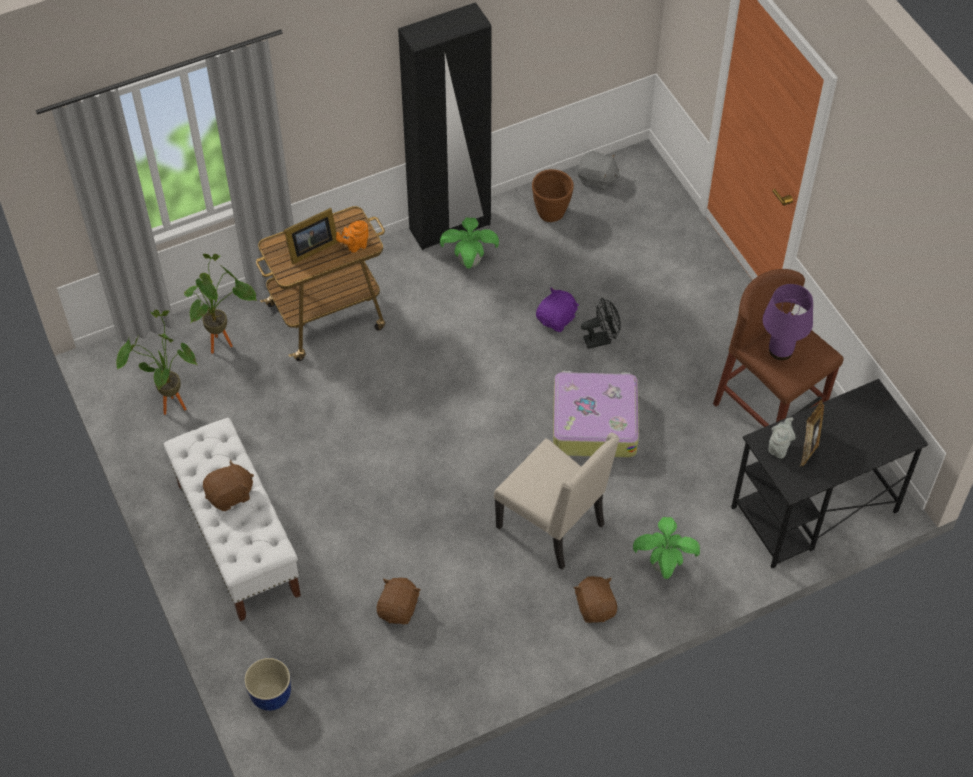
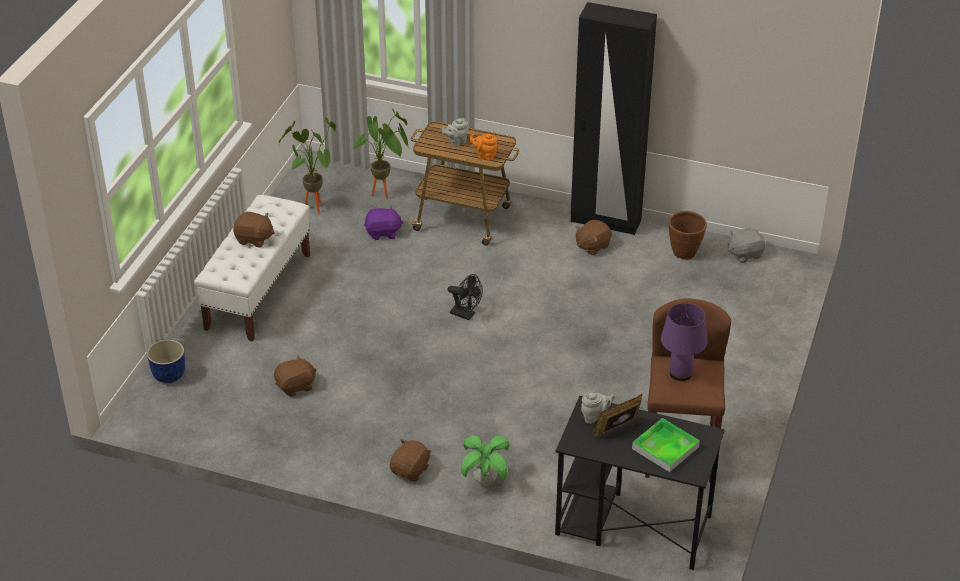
camera: 45 degrees right, 15 degrees down
picture frame [284,208,338,264] -> grey teapot [442,118,468,146]
potted plant [440,217,499,269] -> brown plush toy [576,220,612,256]
beige chair [494,432,619,570] -> none
purple plush toy [536,287,579,332] -> purple plush toy moved to [364,206,404,240]
suitcase [553,371,639,457] -> none
grey plush toy [578,151,620,190] -> grey plush toy turned 90 degrees clockwise [728,228,766,263]
black fan [581,298,621,349] -> black fan moved to [447,274,483,320]
none -> tray [632,418,700,472]

